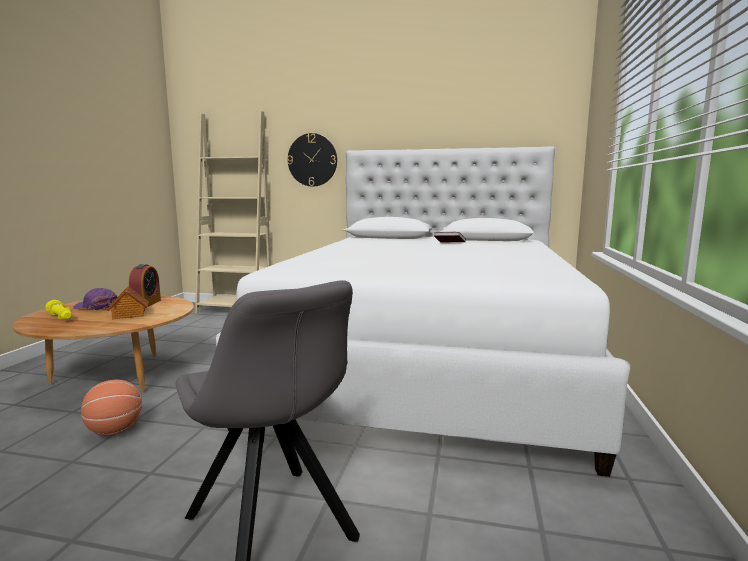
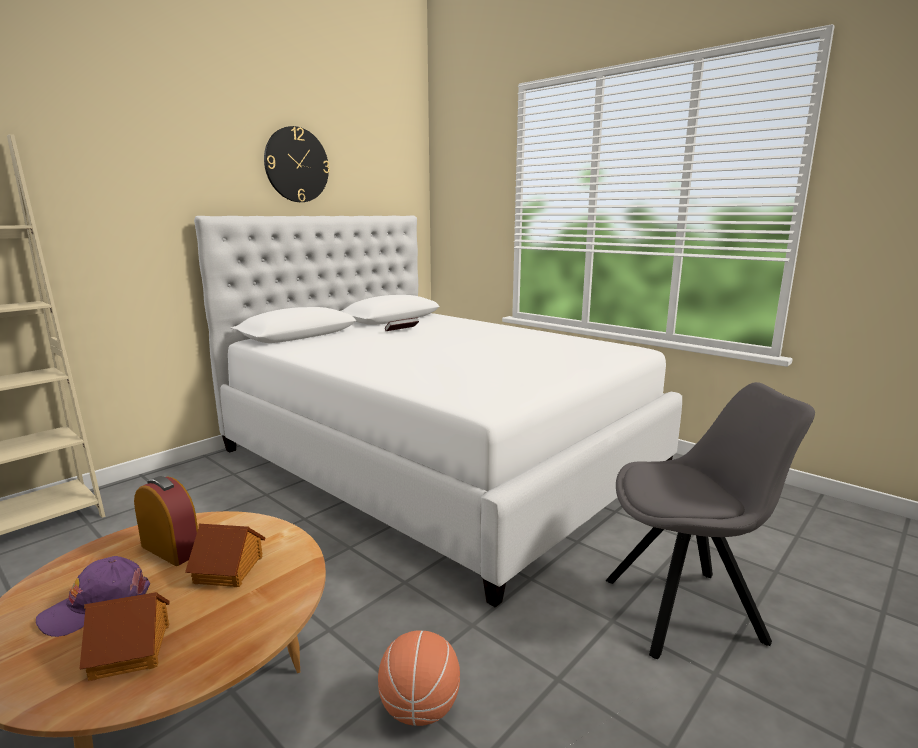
camera: 60 degrees left, 5 degrees up
yellow flashlight [46,300,72,320] -> toy house [80,592,170,681]
wall clock [287,133,337,187] -> wall clock moved to [264,126,330,202]

